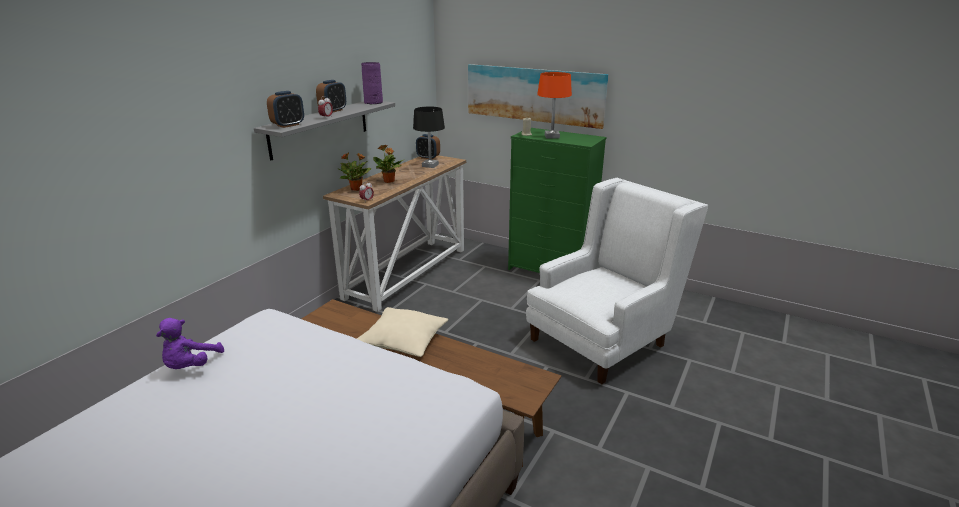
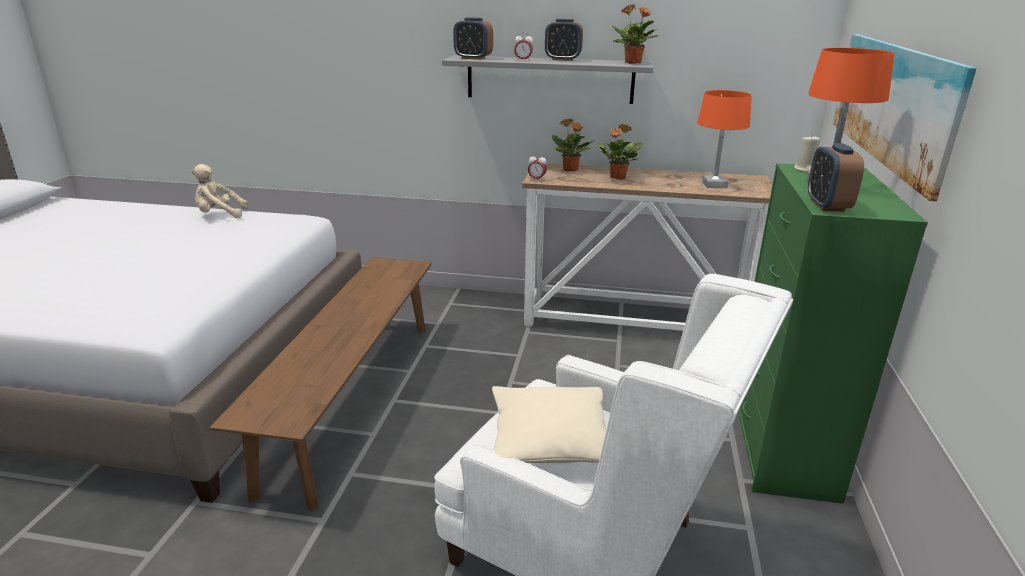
camera: 70 degrees right, 0 degrees up
purple plush toy [156,317,224,369] -> beige plush toy [191,164,248,218]
beige pillow [357,307,448,357] -> beige pillow moved to [492,386,606,463]
purple vase [361,62,383,104] -> potted plant [611,5,659,64]
black table lamp [413,107,445,168] -> orange table lamp [697,90,752,188]
alarm clock [416,134,440,159] -> alarm clock moved to [808,143,864,212]

